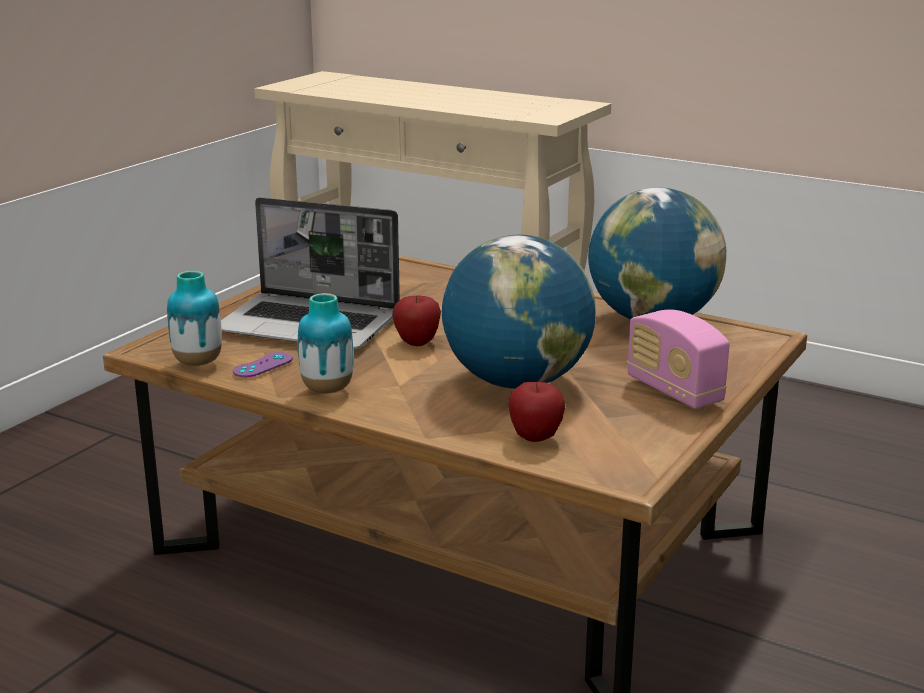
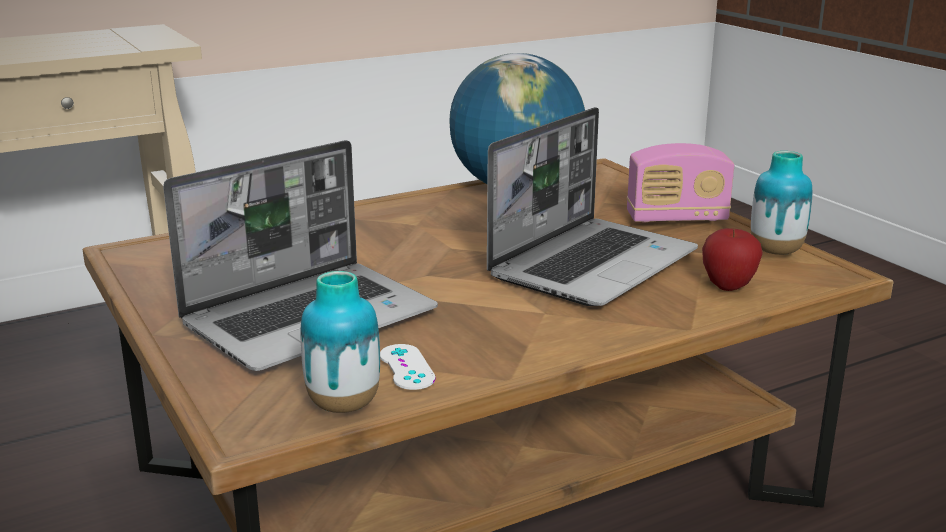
camera: 60 degrees left, 0 degrees up
purple game controller [233,352,293,377] -> white game controller [380,344,436,390]
vase [298,293,353,393] -> vase moved to [751,151,812,255]
apple [392,296,441,346] -> none
globe [442,235,595,389] -> laptop [487,107,698,306]

